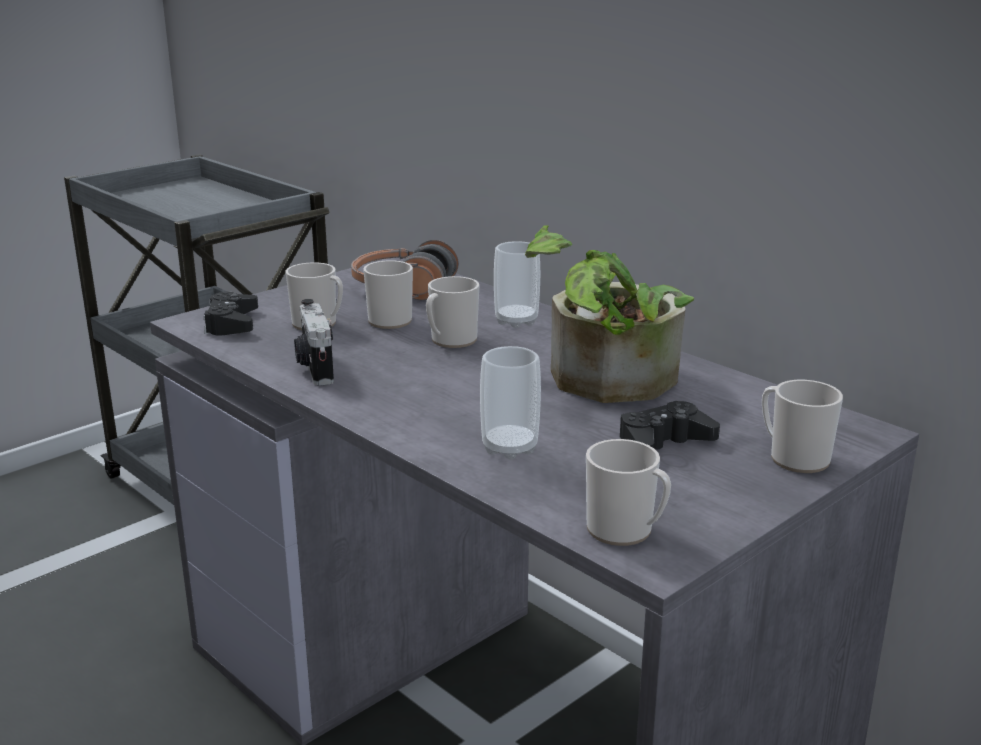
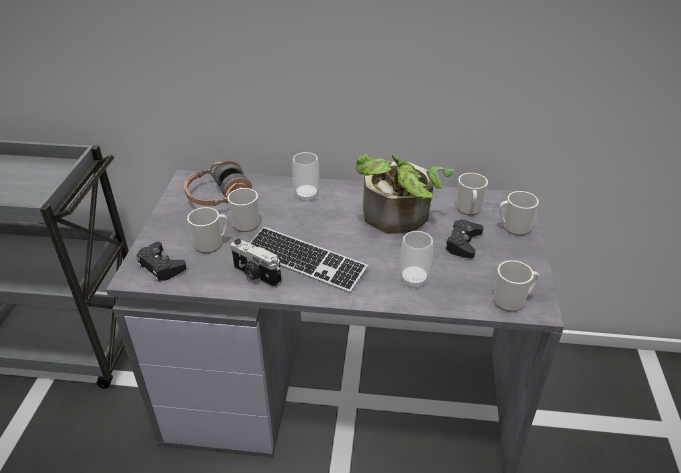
camera: 40 degrees left, 15 degrees up
mug [426,276,479,348] -> mug moved to [456,173,488,215]
none -> keyboard [250,227,368,293]

